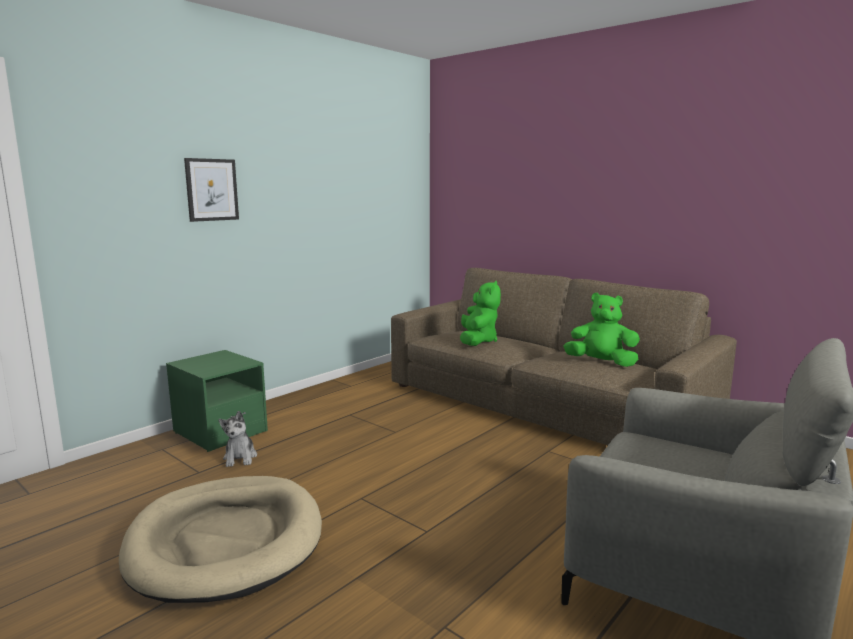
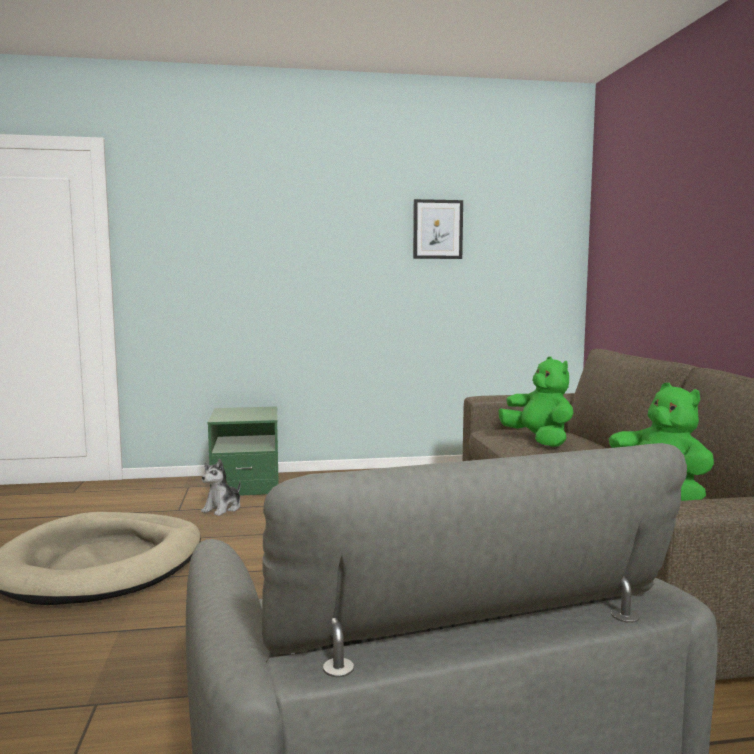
camera: 40 degrees right, 5 degrees down
picture [184,158,239,222] -> picture moved to [413,199,463,259]
green plush toy [460,281,501,346] -> green plush toy turned 75 degrees counterclockwise [499,357,573,447]

